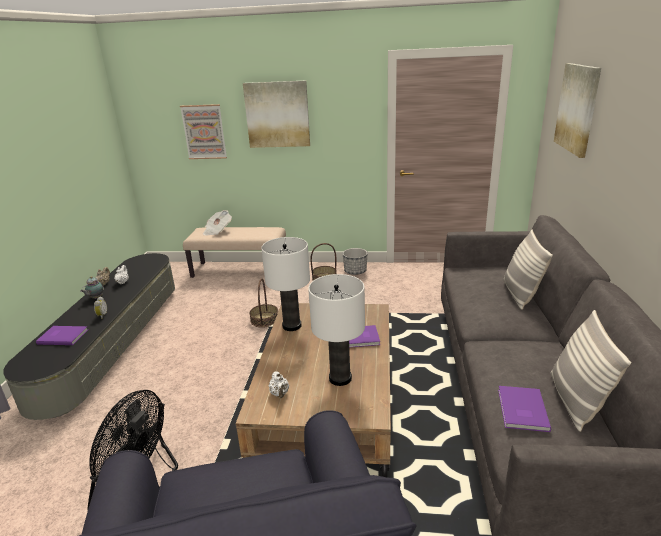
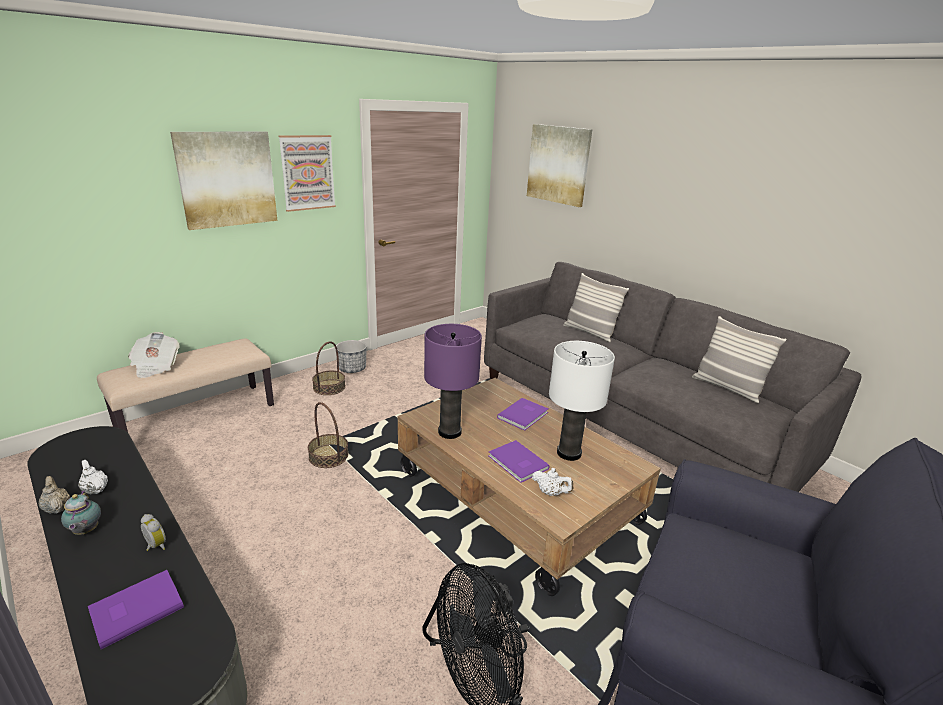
camera: 50 degrees left, 0 degrees up
picture [180,104,227,159] -> picture moved to [279,135,336,212]
white table lamp [261,237,310,331] -> purple table lamp [424,324,482,439]
purple book [498,386,551,432] -> purple book moved to [489,440,550,483]

